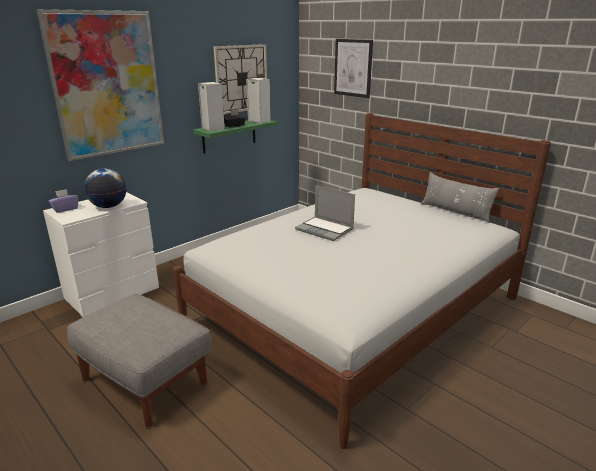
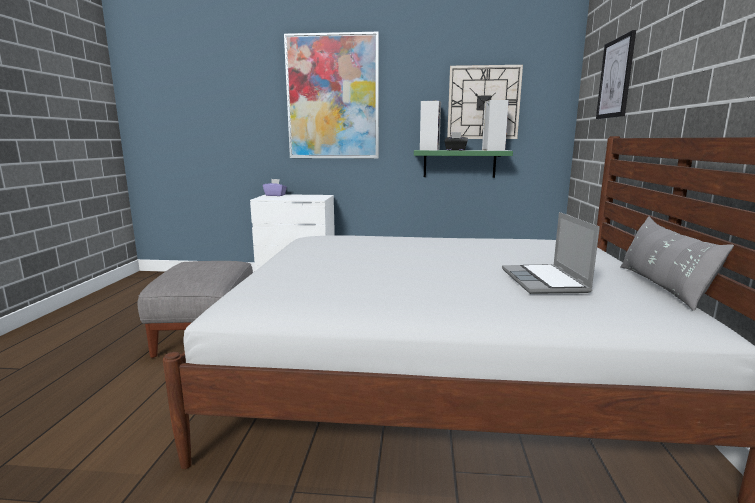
camera: 50 degrees right, 10 degrees down
globe [84,169,127,208] -> none
laptop [295,185,355,241] -> laptop moved to [502,212,600,294]

